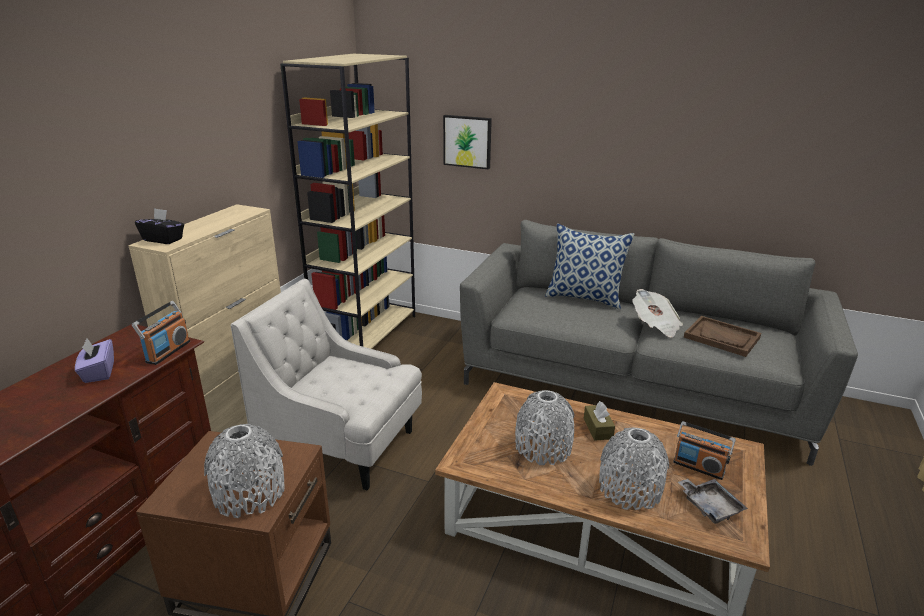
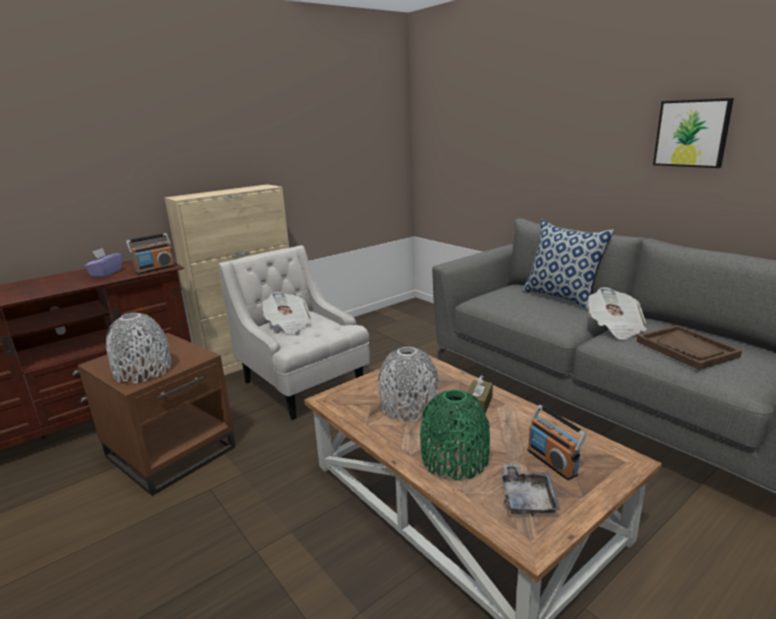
camera: 30 degrees right, 5 degrees down
black tissue box [135,208,184,244] -> none
beige bookcase [280,54,415,349] -> none
picture [443,115,492,169] -> picture moved to [653,98,734,168]
grey vase [599,428,669,510] -> green vase [420,390,490,480]
none -> newspaper [262,292,312,334]

